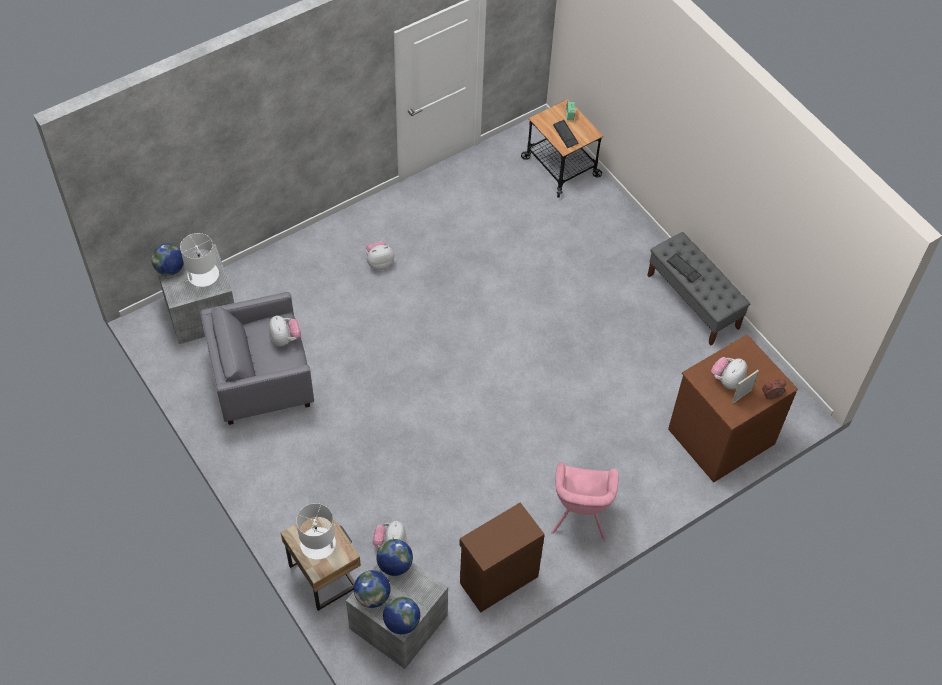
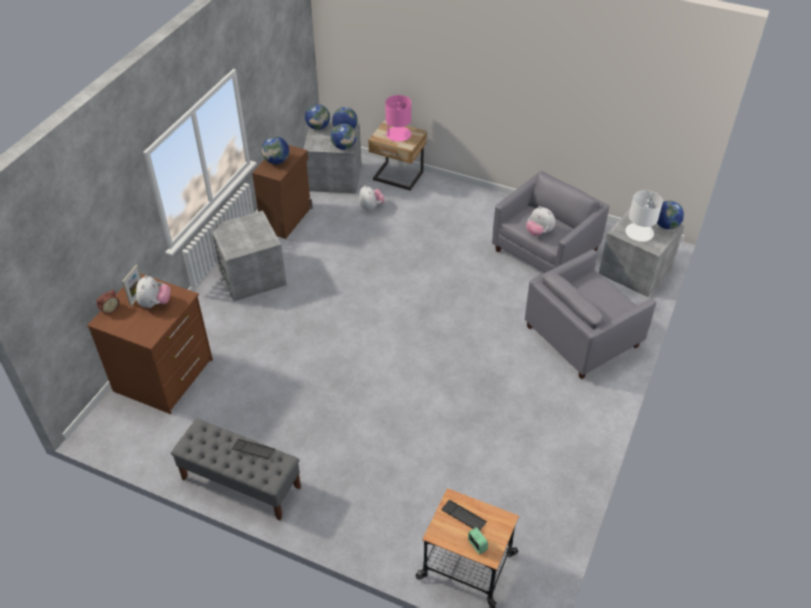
camera: 150 degrees right, 10 degrees down
white table lamp [296,503,340,560] -> pink table lamp [383,95,411,142]
plush toy [366,241,394,270] -> none
pink armchair [551,462,619,540] -> grey storage box [211,211,287,301]
none -> globe [262,137,289,164]
none -> grey armchair [525,250,656,379]

